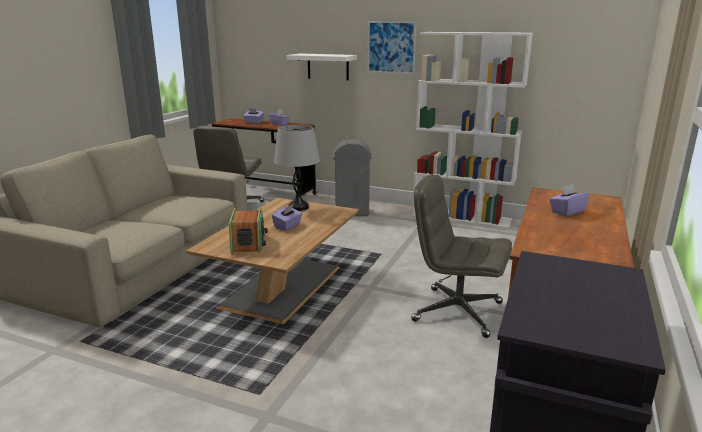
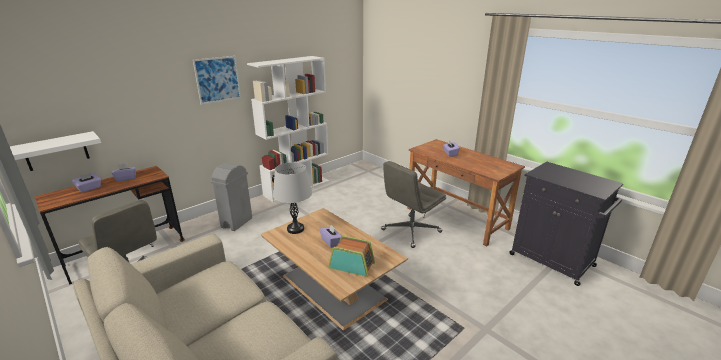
camera: 65 degrees left, 5 degrees up
white shelf [287,53,357,81] -> white shelf moved to [10,131,101,171]

